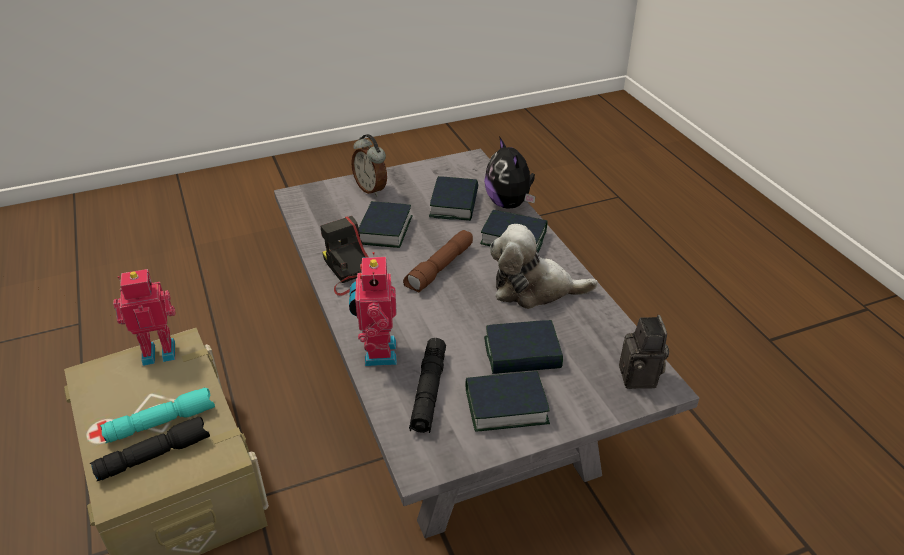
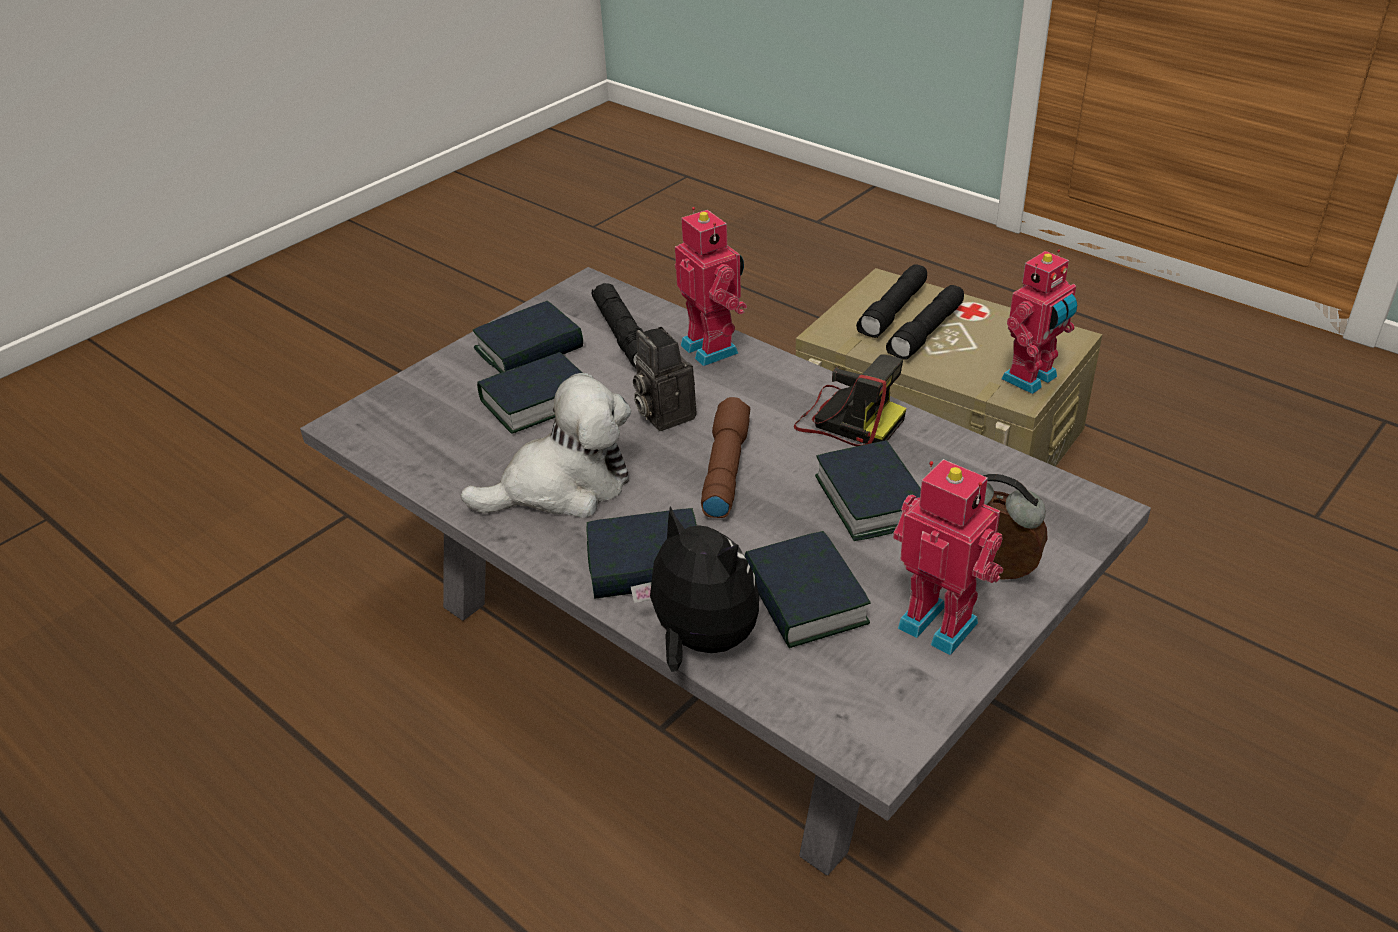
camera: 155 degrees right, 0 degrees up
turquoise flashlight [100,388,215,443] -> black flashlight [886,285,964,360]
camera [619,315,669,389] -> camera moved to [633,327,697,431]
none -> toy robot [893,459,1003,655]

